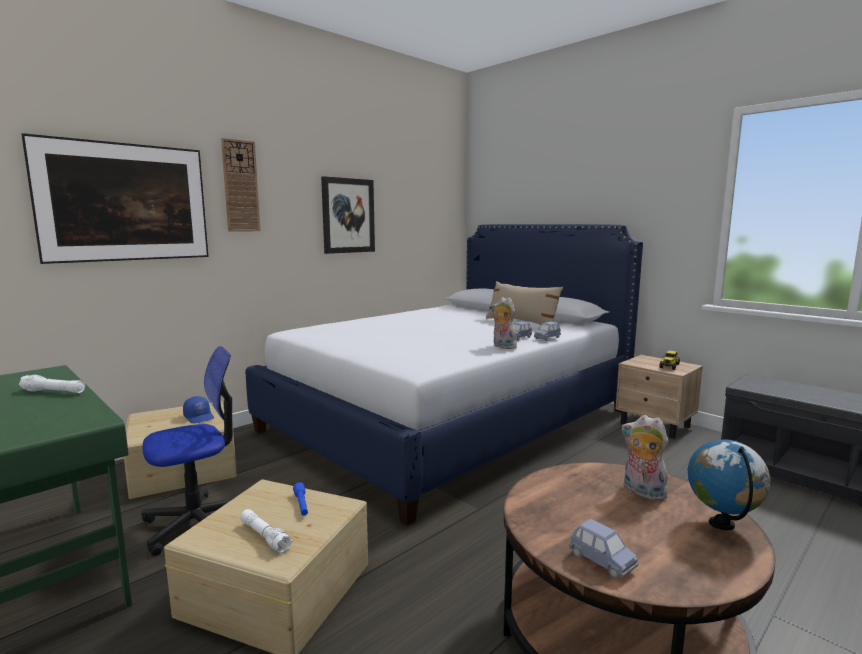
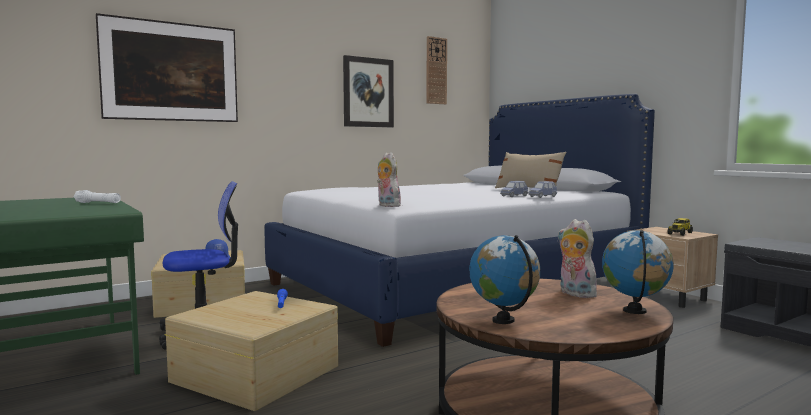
camera: 10 degrees right, 5 degrees down
wall clock [221,138,261,232] -> wall clock moved to [426,36,447,104]
white flashlight [240,509,292,553] -> none
plush toy [492,297,517,349] -> plush toy moved to [377,152,401,207]
blue toy car [569,519,639,579] -> globe [469,235,540,324]

